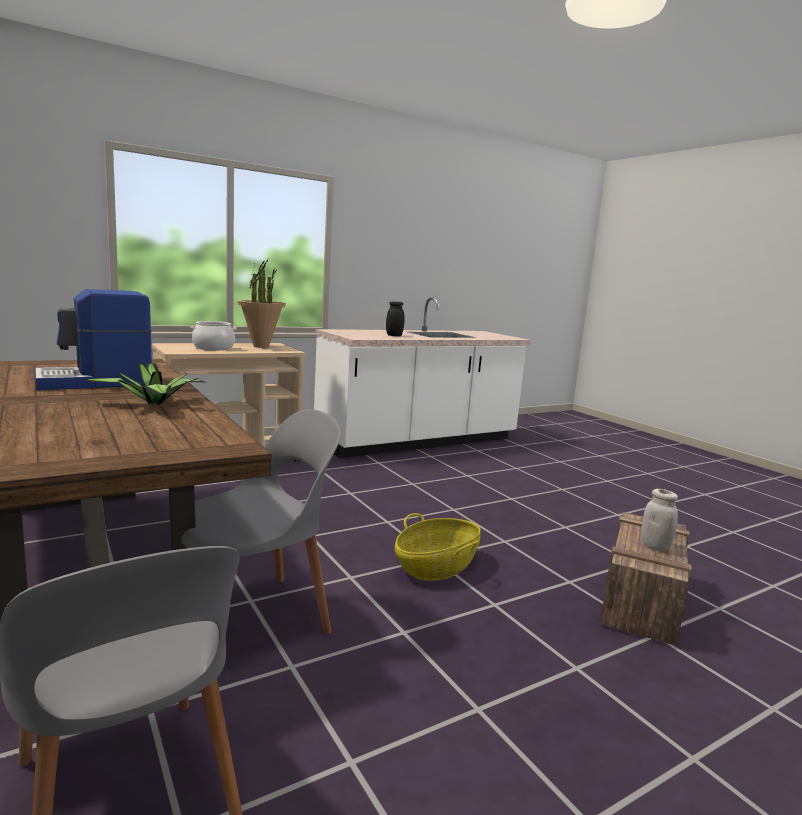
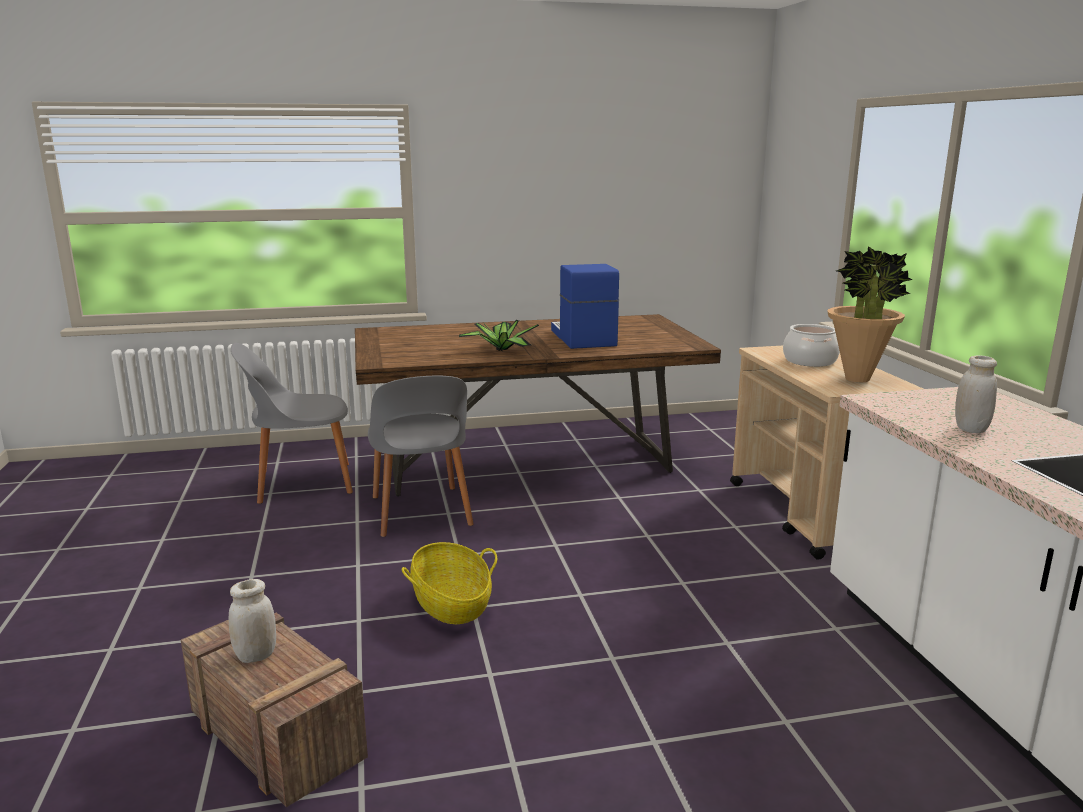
camera: 110 degrees right, 5 degrees up
black jar [386,302,405,336] -> white jar [955,355,997,433]

